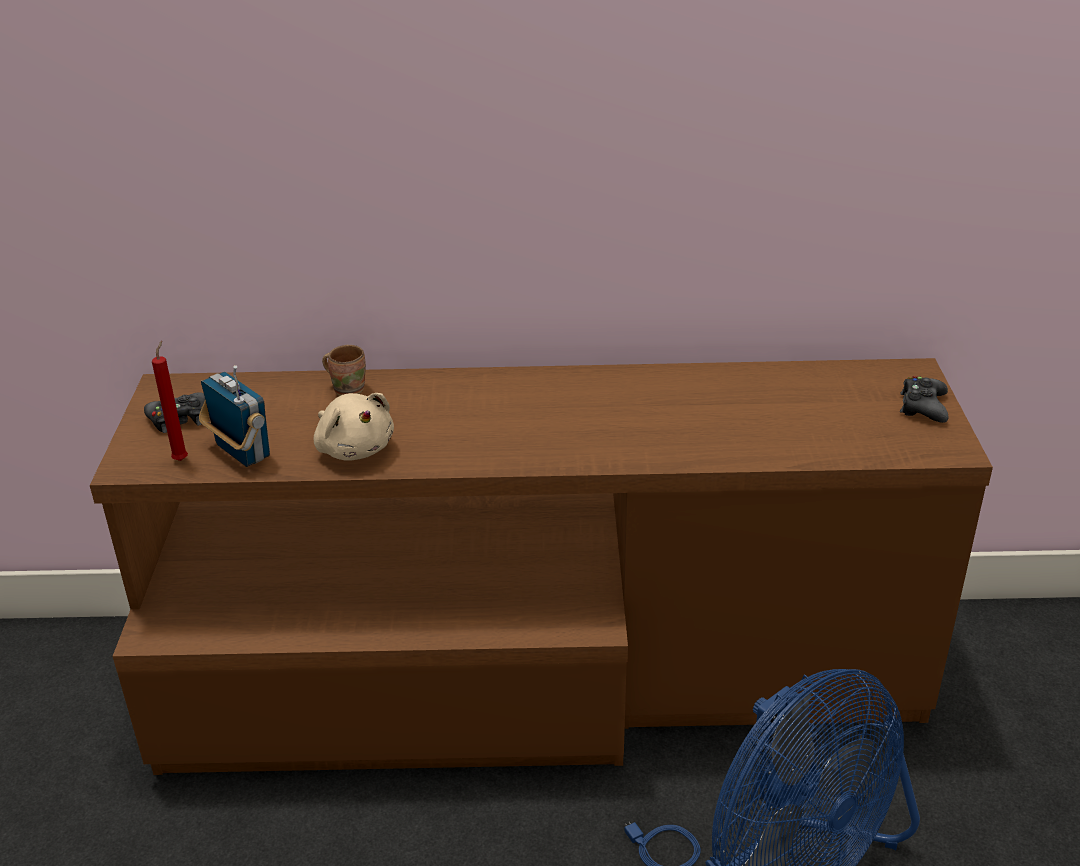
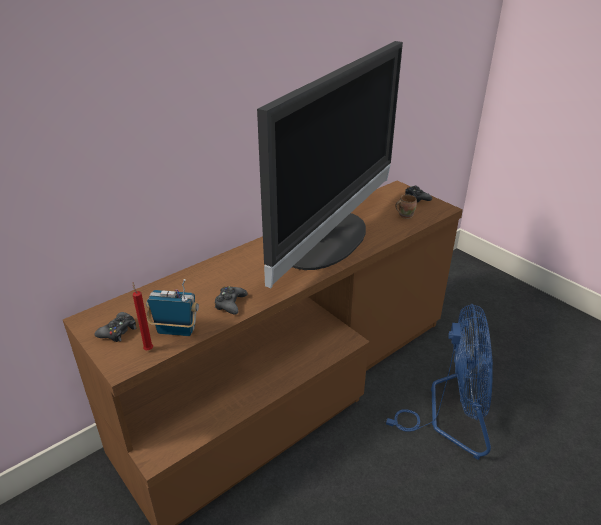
camera: 40 degrees left, 0 degrees up
beige plush toy [314,393,394,461] -> black game controller [215,286,247,315]
brown mug [322,345,366,396] -> brown mug moved to [395,195,417,219]
none -> television [257,41,403,288]

